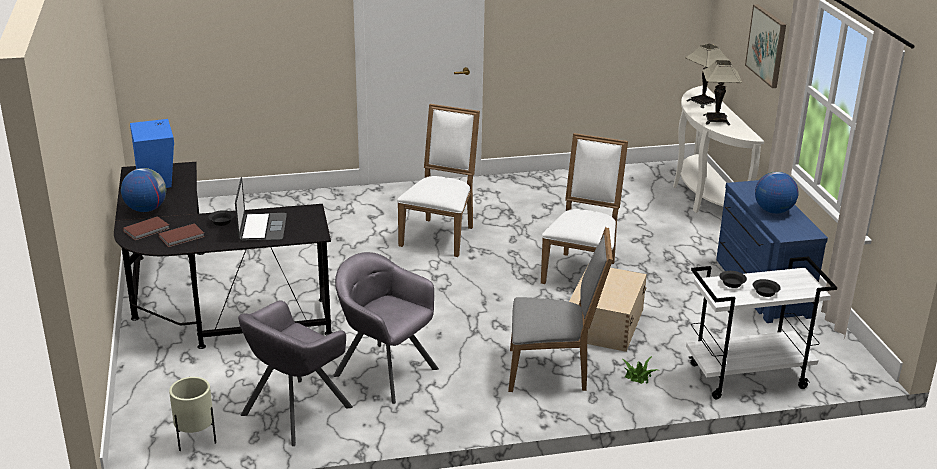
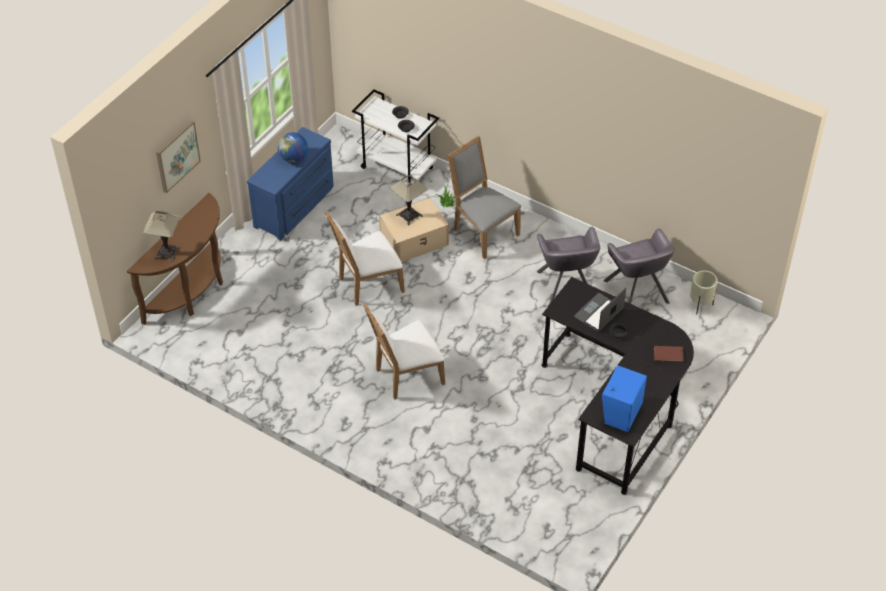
camera: 135 degrees left, 20 degrees up
globe [121,168,166,212] -> none
brown book [158,223,205,247] -> none
grey armchair [238,301,353,446] -> grey armchair turned 75 degrees clockwise [603,229,675,304]
white console table [673,86,764,213] -> brown console table [127,193,223,325]
table lamp [703,60,742,125] -> table lamp moved to [390,175,428,226]

